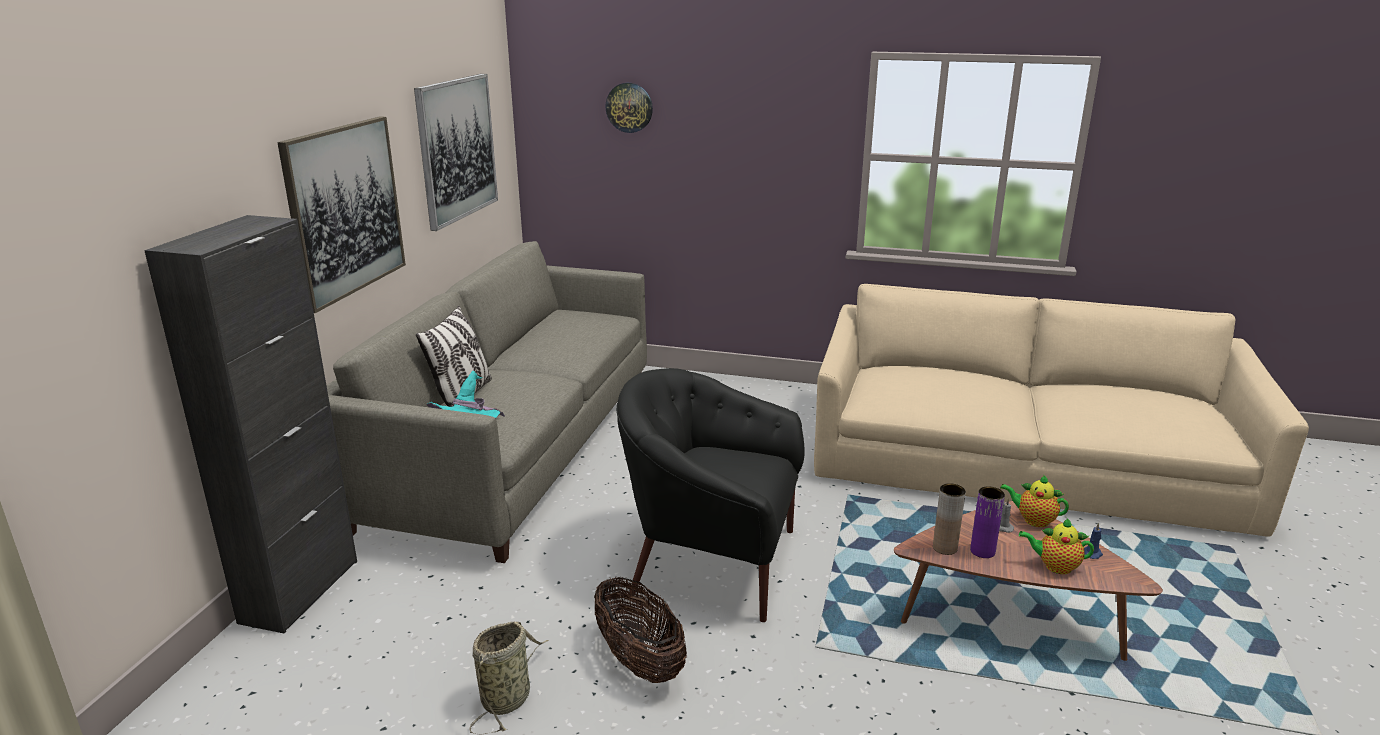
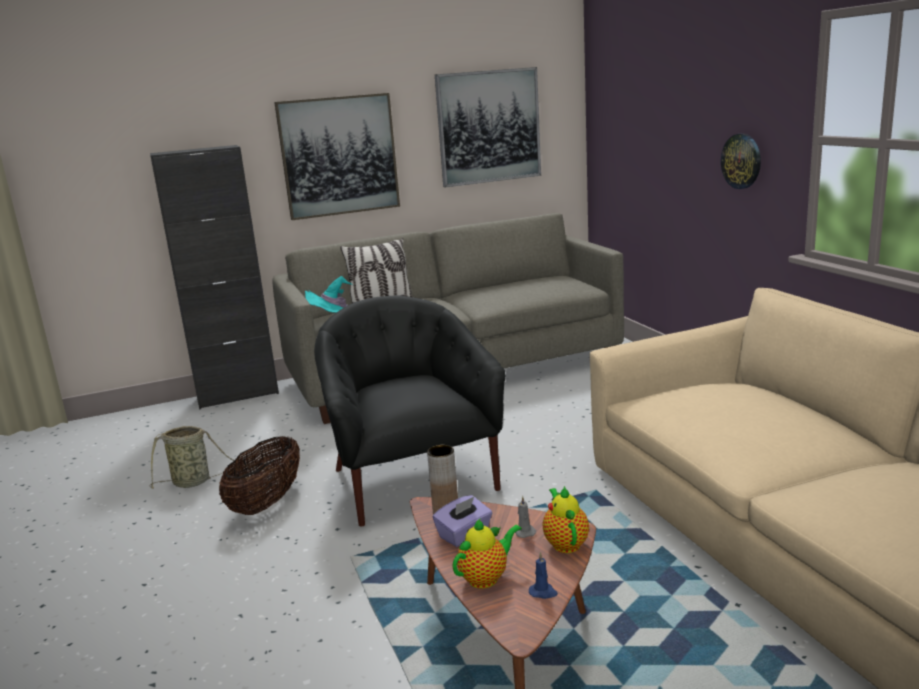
camera: 55 degrees right, 5 degrees down
wall clock [605,83,653,133] -> wall clock moved to [721,134,761,189]
purple vase [970,486,1005,558] -> purple tissue box [433,495,492,547]
teapot [1019,517,1094,574] -> teapot turned 75 degrees clockwise [452,519,522,588]

